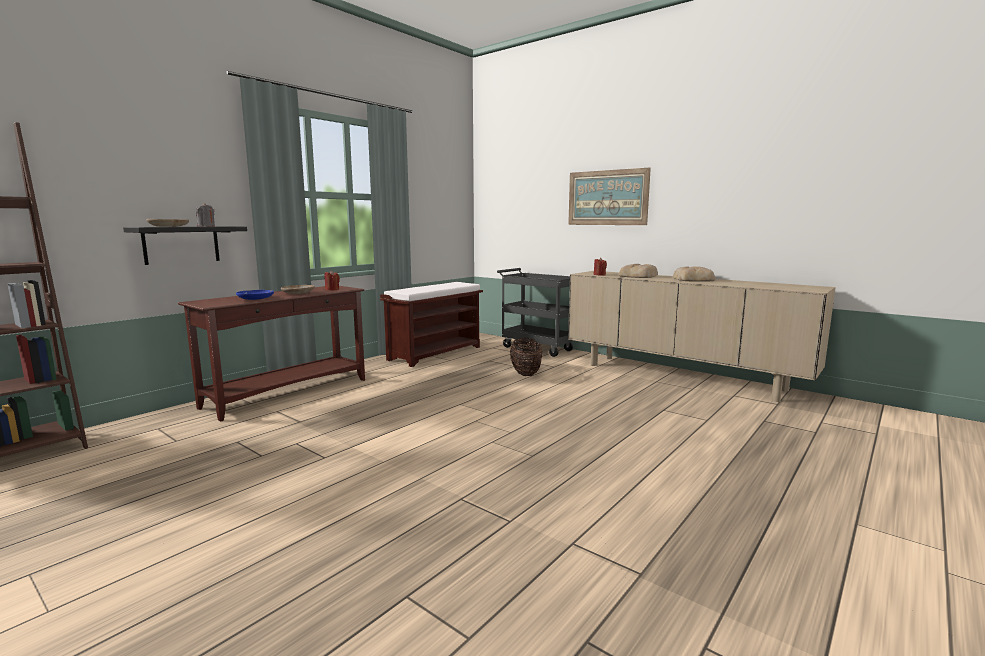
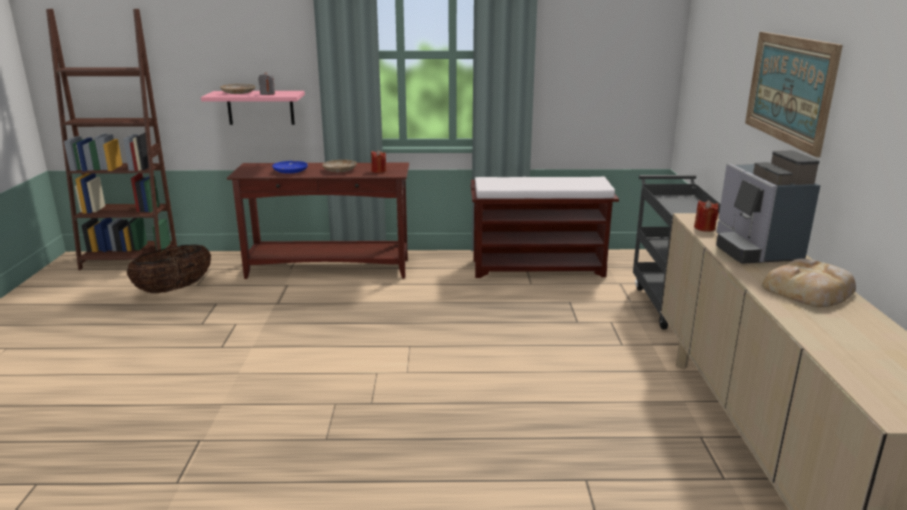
camera: 50 degrees right, 10 degrees up
black shelf [123,226,247,265] -> pink shelf [201,91,305,125]
basket [510,338,542,376] -> basket moved to [127,244,211,293]
bread [619,264,658,278] -> coffee machine [716,150,821,264]

